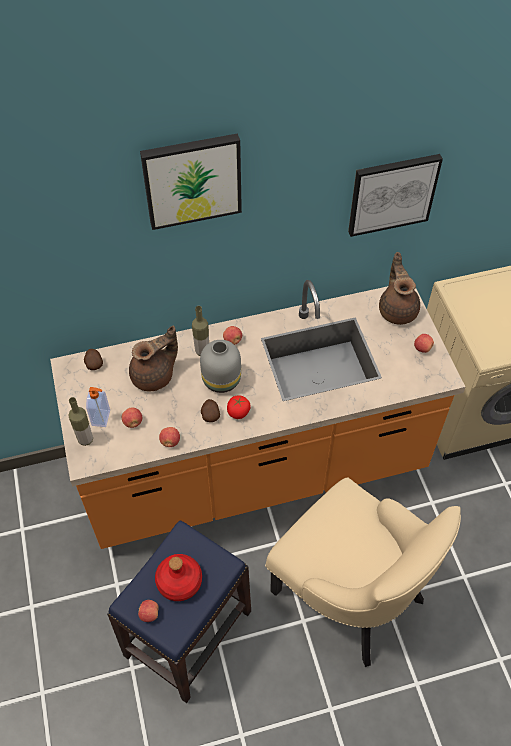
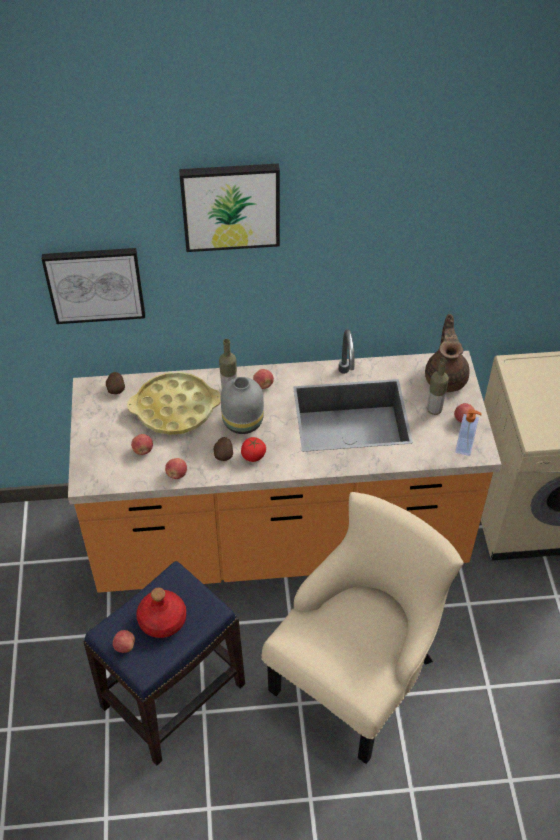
camera: 10 degrees right, 5 degrees down
bottle [68,397,93,446] -> bottle moved to [427,358,449,415]
soap dispenser [86,387,110,427] -> soap dispenser moved to [455,409,482,456]
brown teapot [129,325,178,392] -> yellow tray [127,372,221,435]
beige chair [265,477,461,667] -> beige chair turned 105 degrees counterclockwise [261,492,463,764]
picture [348,154,443,237] -> picture moved to [42,248,145,324]

